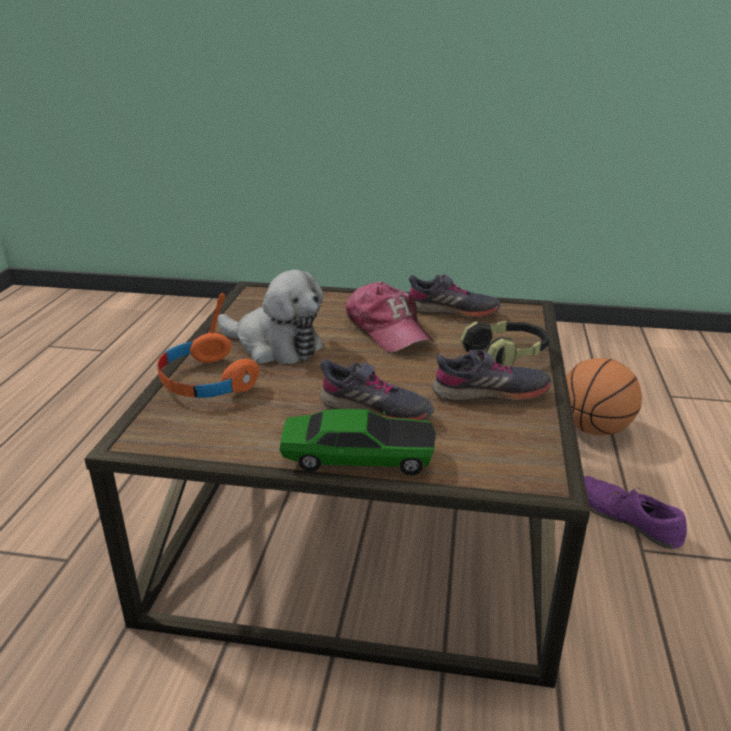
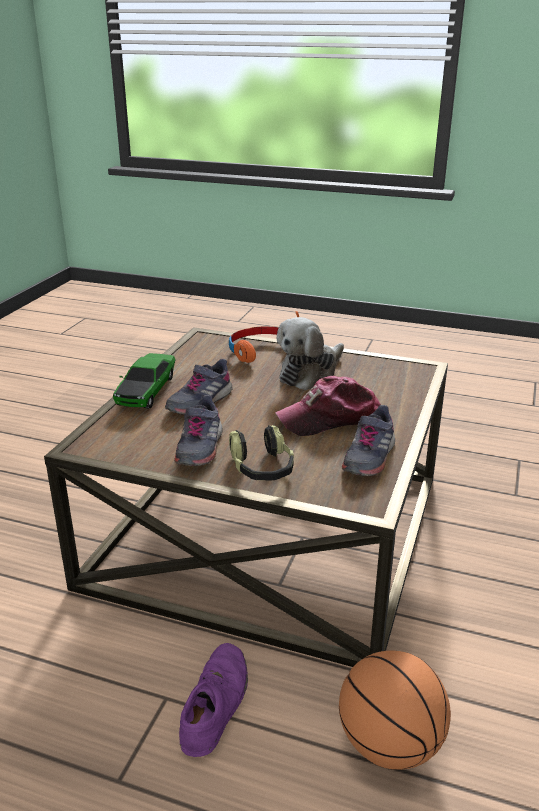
camera: 100 degrees right, 0 degrees up
purple shoe [584,476,687,549] -> purple shoe turned 45 degrees counterclockwise [179,643,248,757]

